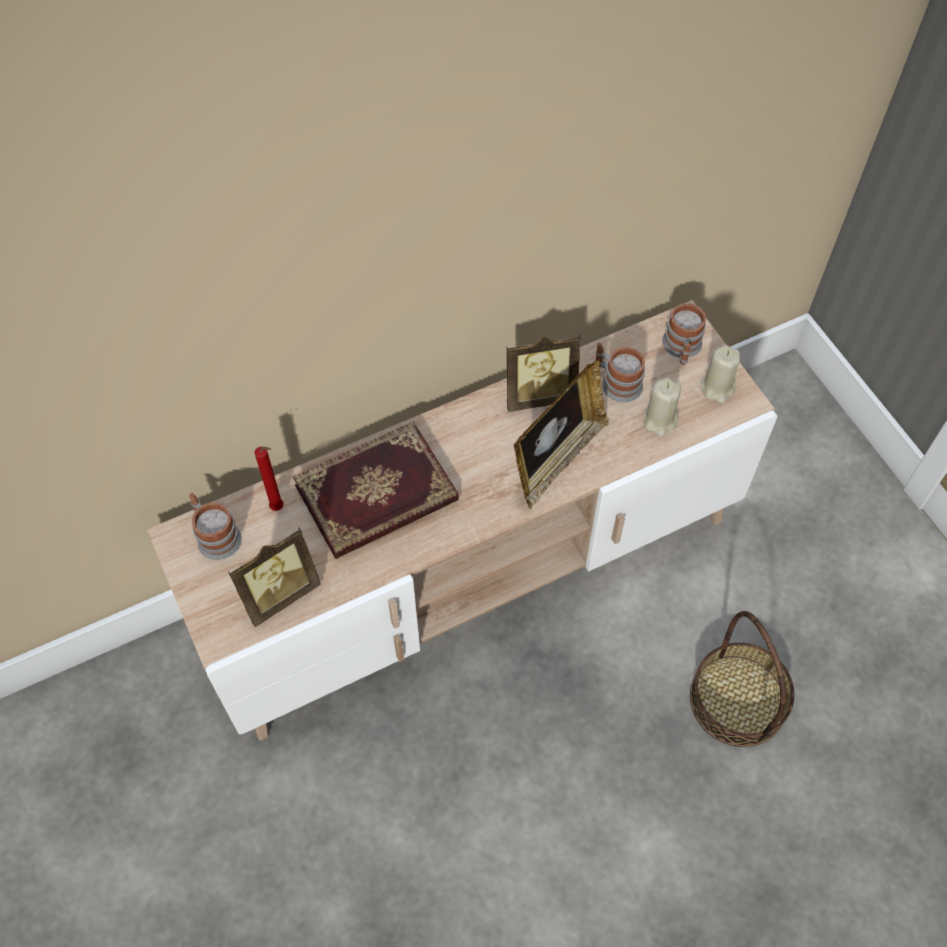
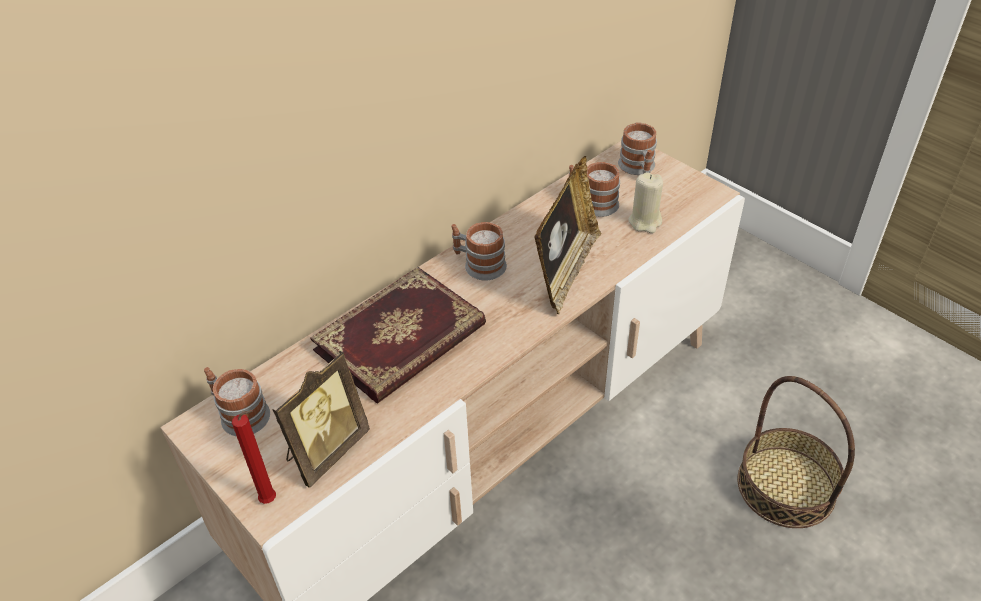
camera: 15 degrees left, 15 degrees down
red candle [254,447,284,511] -> red candle moved to [232,410,276,504]
picture frame [507,335,581,412] -> none
beige candle [701,345,740,403] -> none
none -> mug [451,222,507,281]

